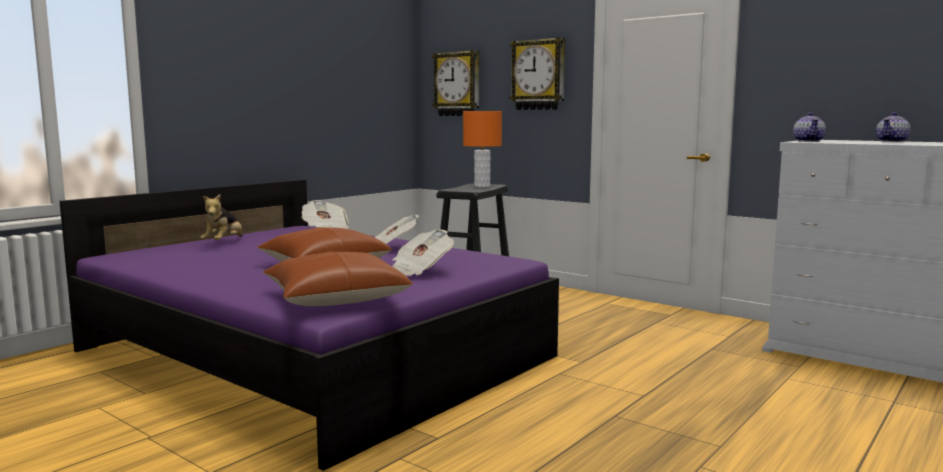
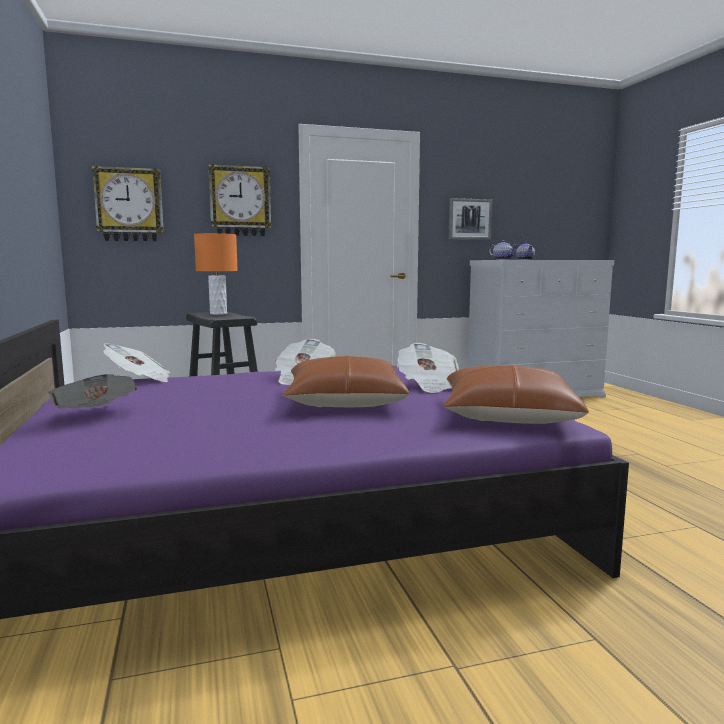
camera: 55 degrees left, 0 degrees up
plush toy [201,194,242,240] -> newspaper [47,374,137,409]
none -> picture [449,198,492,240]

